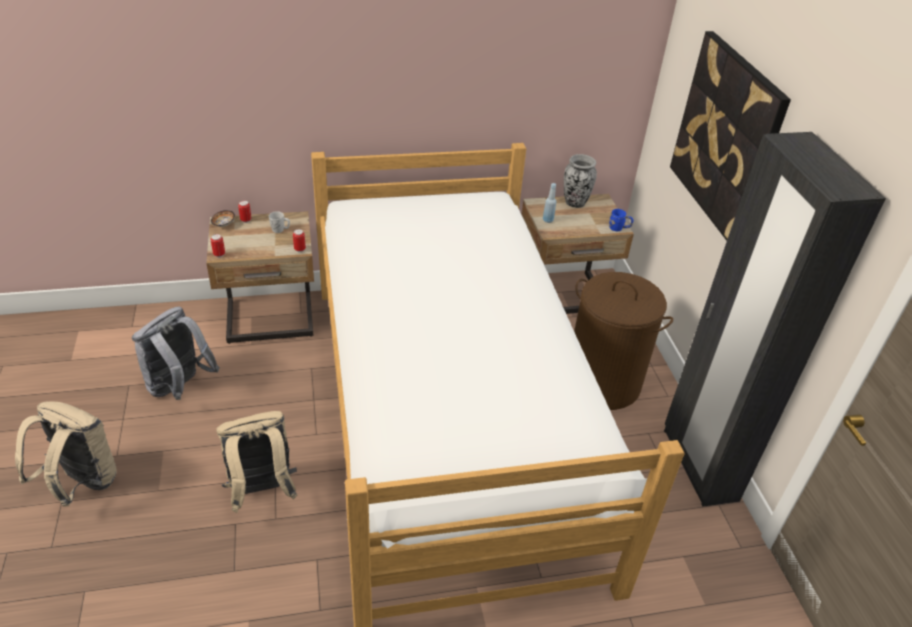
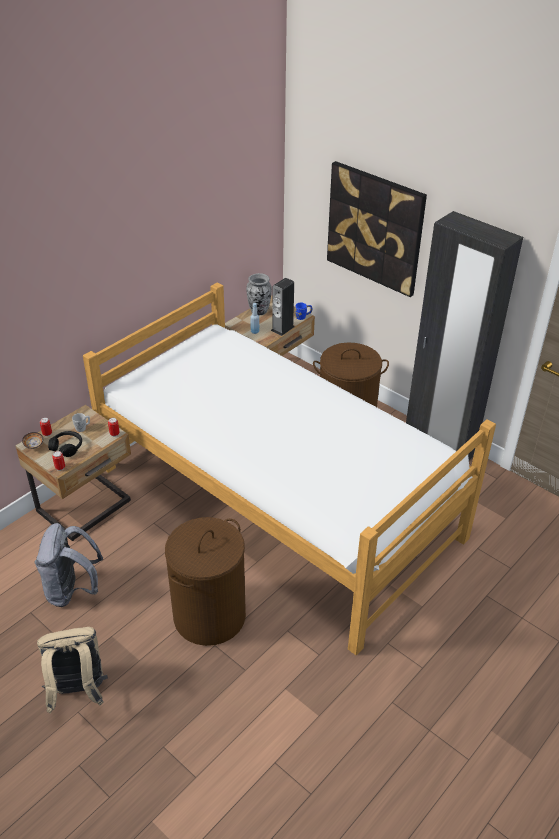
camera: 35 degrees left, 0 degrees up
beige backpack [216,411,298,513] -> brown laundry basket [165,517,246,646]
none -> black headphones [48,431,82,457]
none -> speaker [271,278,295,336]

